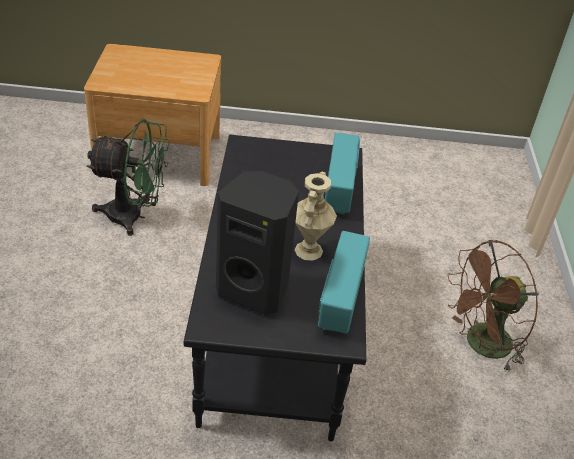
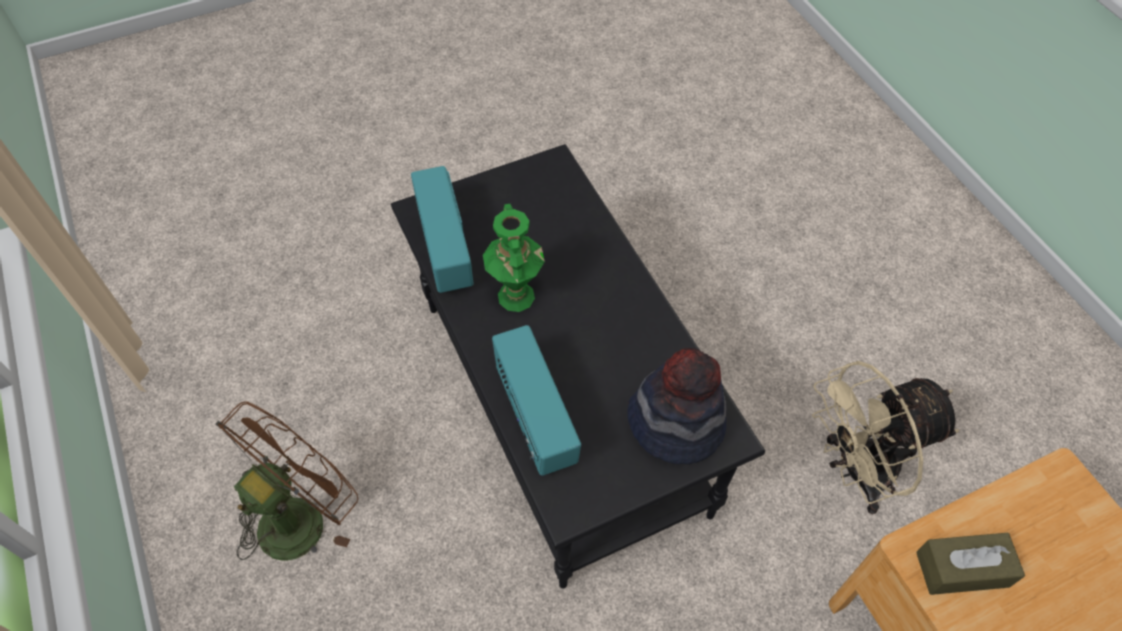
camera: 155 degrees right, 15 degrees up
green fan [87,119,170,236] -> beige fan [812,361,959,514]
black speaker [216,171,299,315] -> none
beige vase [295,172,337,261] -> green vase [483,204,545,312]
none -> hat [628,348,727,465]
none -> brown tissue box [916,533,1025,595]

